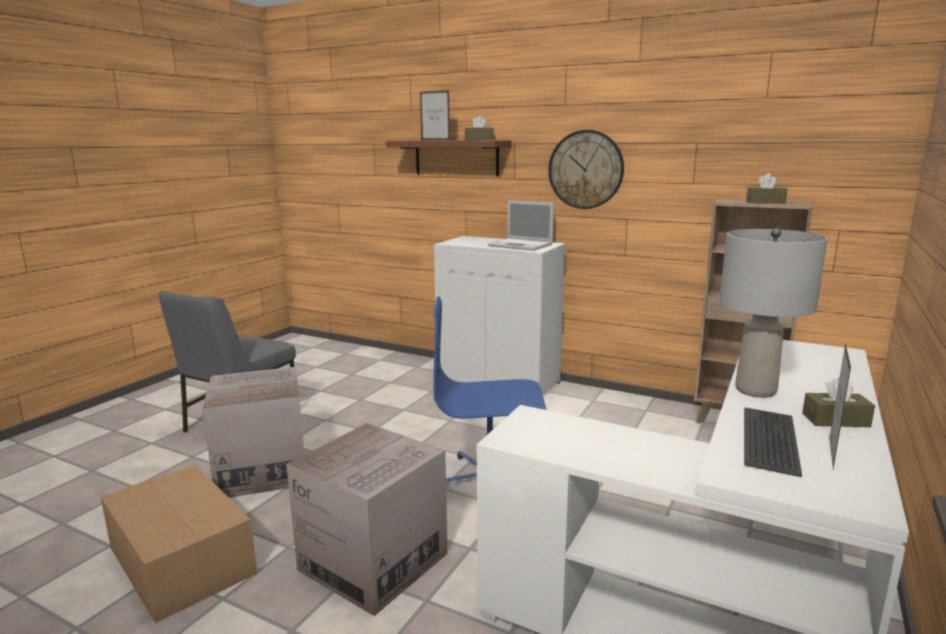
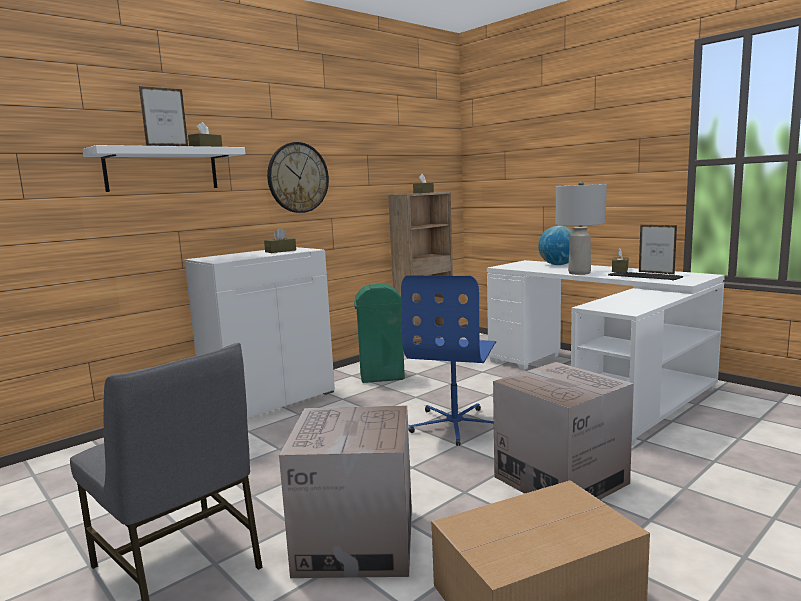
camera: 70 degrees left, 5 degrees down
brown shelf [386,140,511,176] -> white shelf [82,145,245,192]
laptop [488,200,554,251] -> brown tissue box [264,228,296,253]
none -> green trash can [354,284,405,383]
none -> globe [538,226,574,265]

